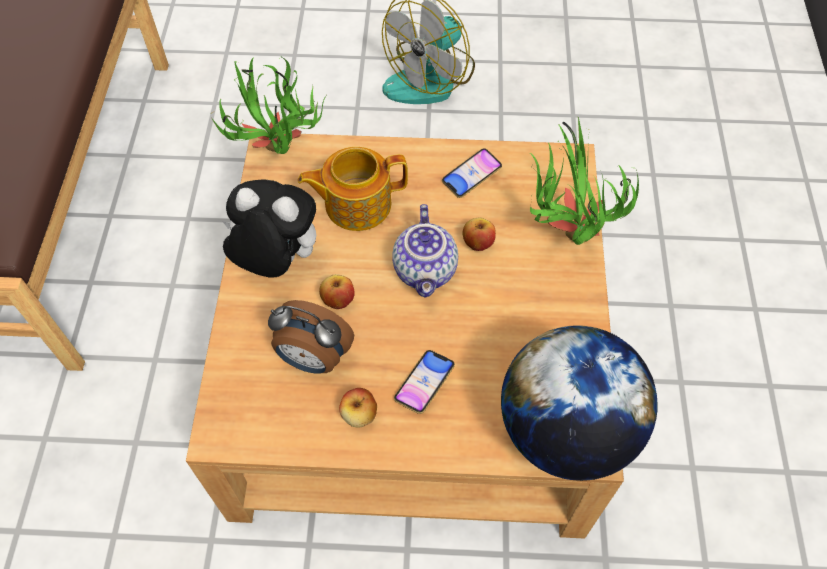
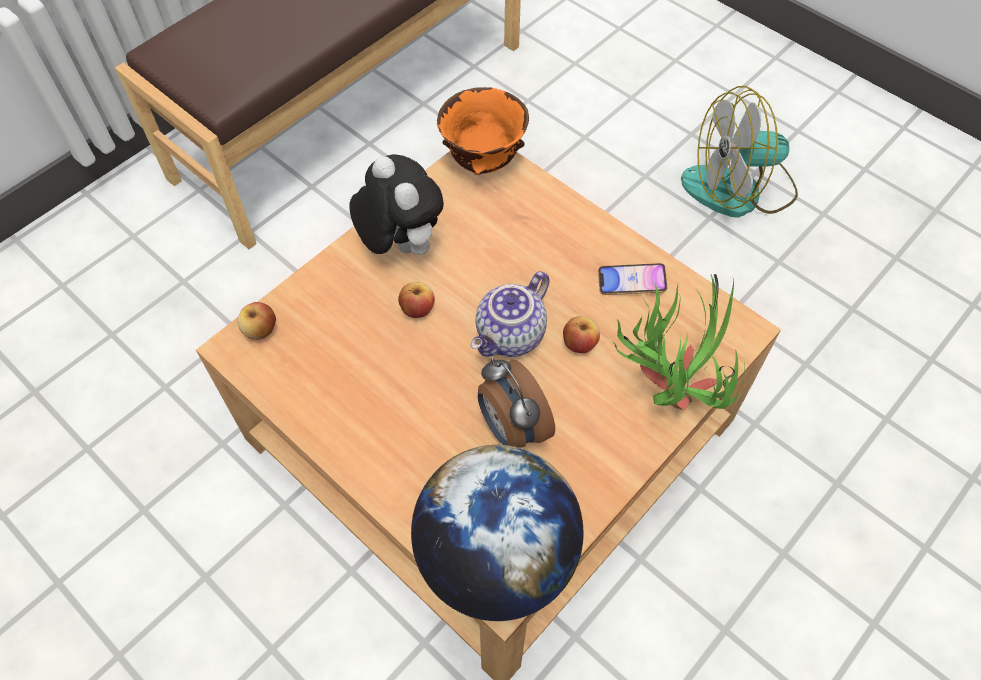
camera: 40 degrees right, 0 degrees up
potted plant [212,57,326,154] -> orange bowl [437,87,529,175]
alarm clock [268,300,354,374] -> alarm clock moved to [478,358,555,448]
teapot [298,147,408,231] -> none
apple [339,388,377,428] -> apple moved to [238,302,276,340]
phone [394,350,455,414] -> none

